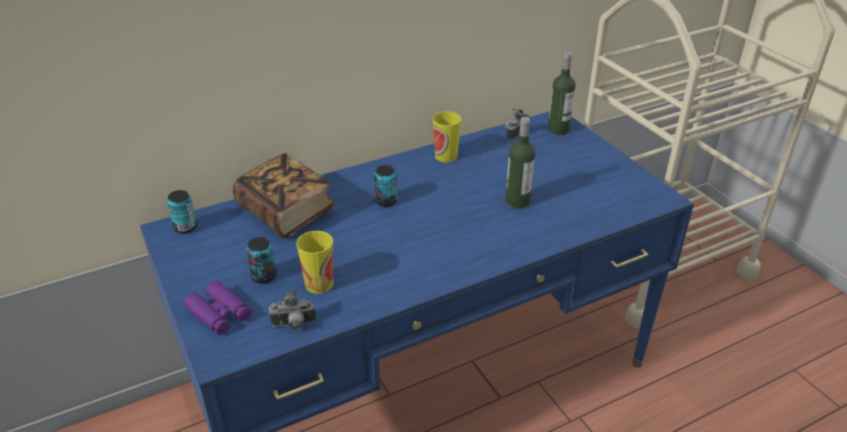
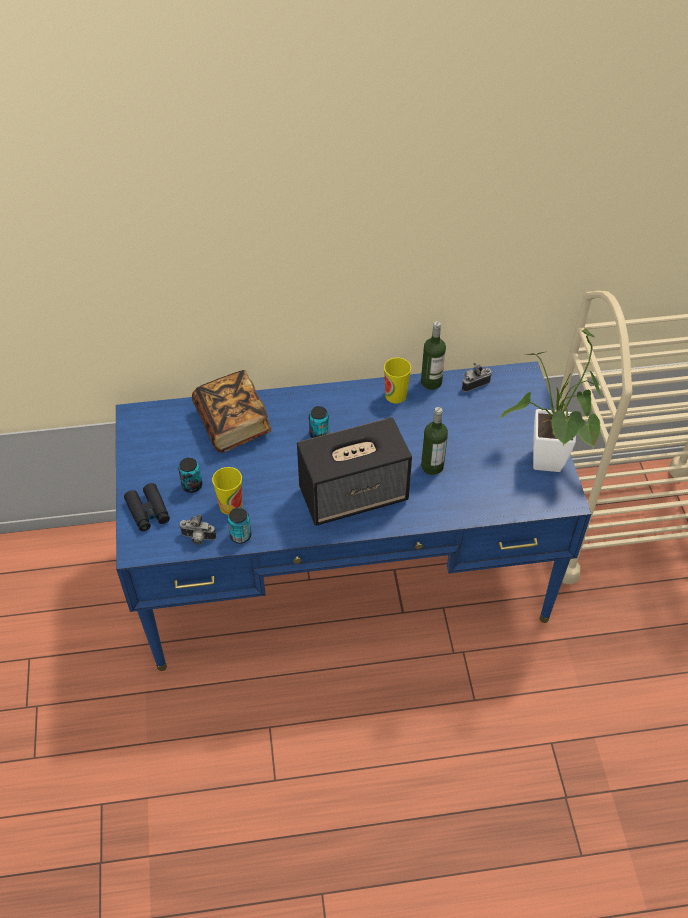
camera: 20 degrees right, 15 degrees up
can [167,190,197,234] -> can moved to [228,508,251,544]
purple binoculars [184,281,251,335] -> black binoculars [124,483,170,531]
bottle [548,52,575,135] -> bottle moved to [421,321,446,390]
none -> speaker [297,417,412,526]
none -> potted plant [500,328,603,472]

